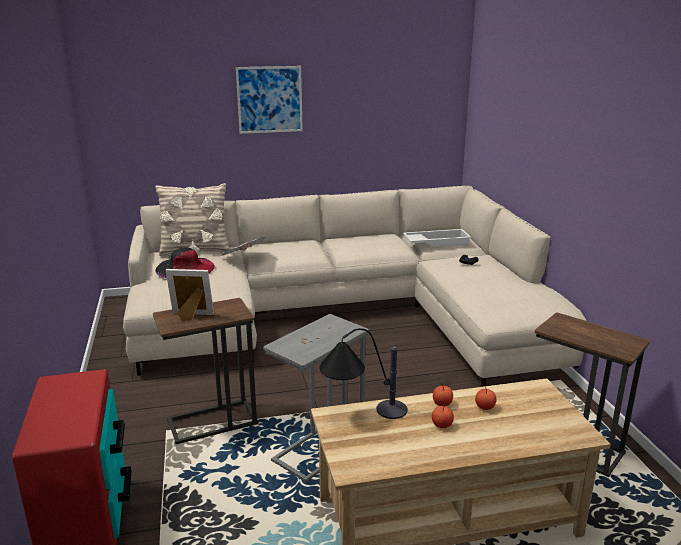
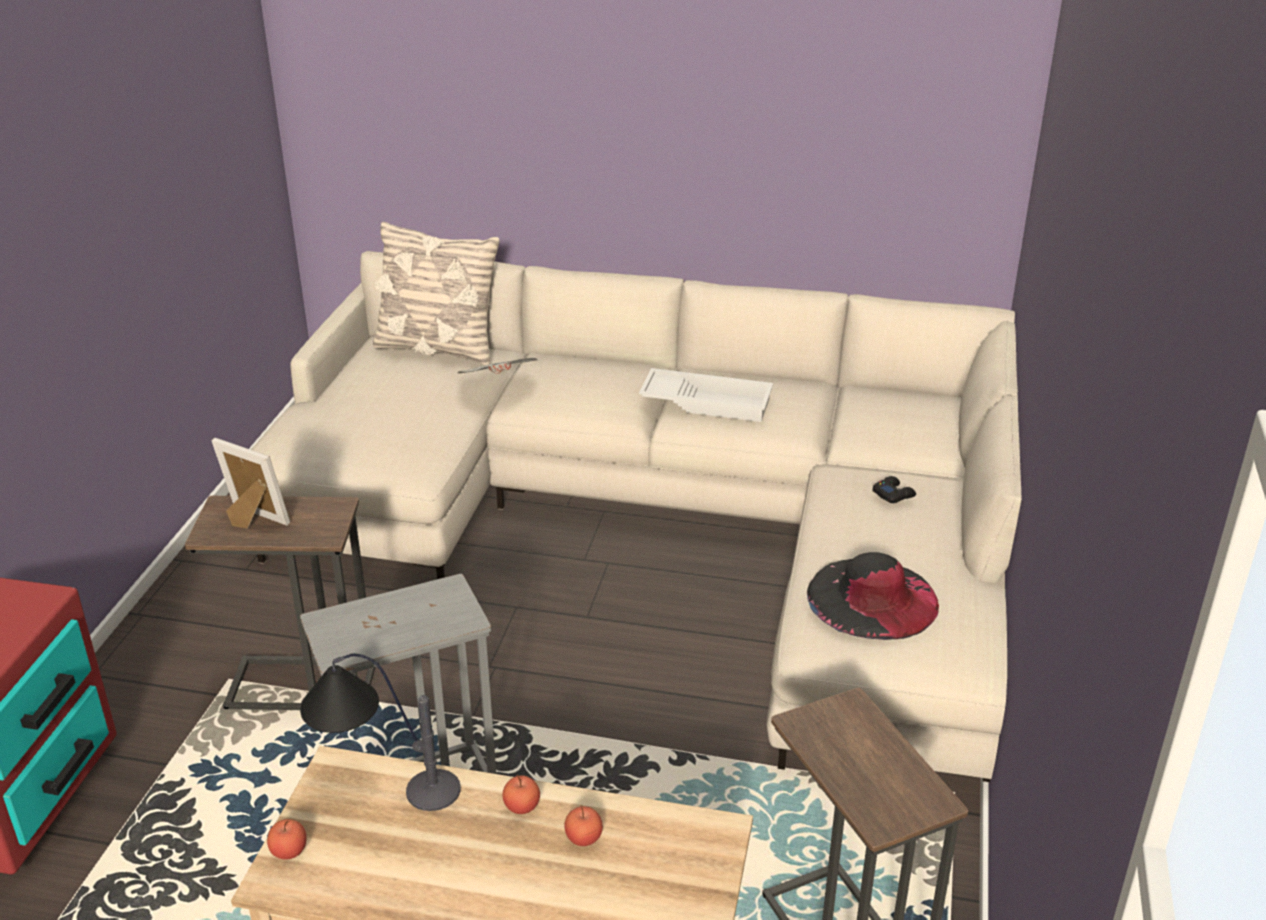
camera: 25 degrees right, 10 degrees up
black hat [155,247,215,278] -> black hat moved to [807,552,939,640]
picture [236,66,303,134] -> none
white tray [403,229,471,247] -> white tray moved to [639,368,773,422]
apple [432,404,454,428] -> apple moved to [267,819,307,860]

